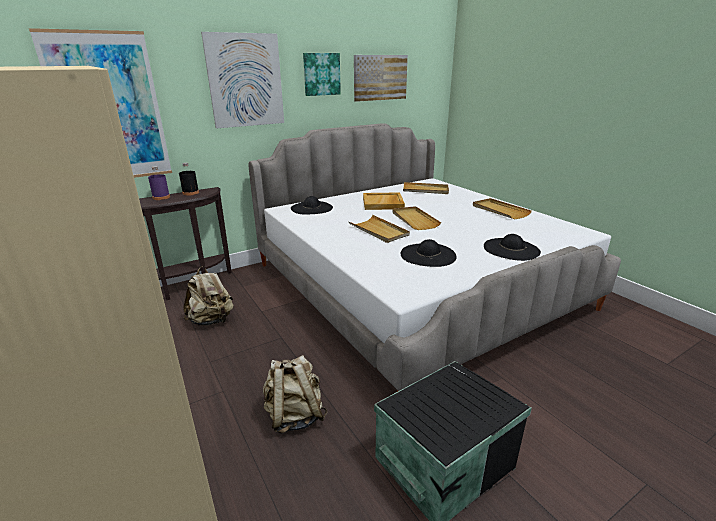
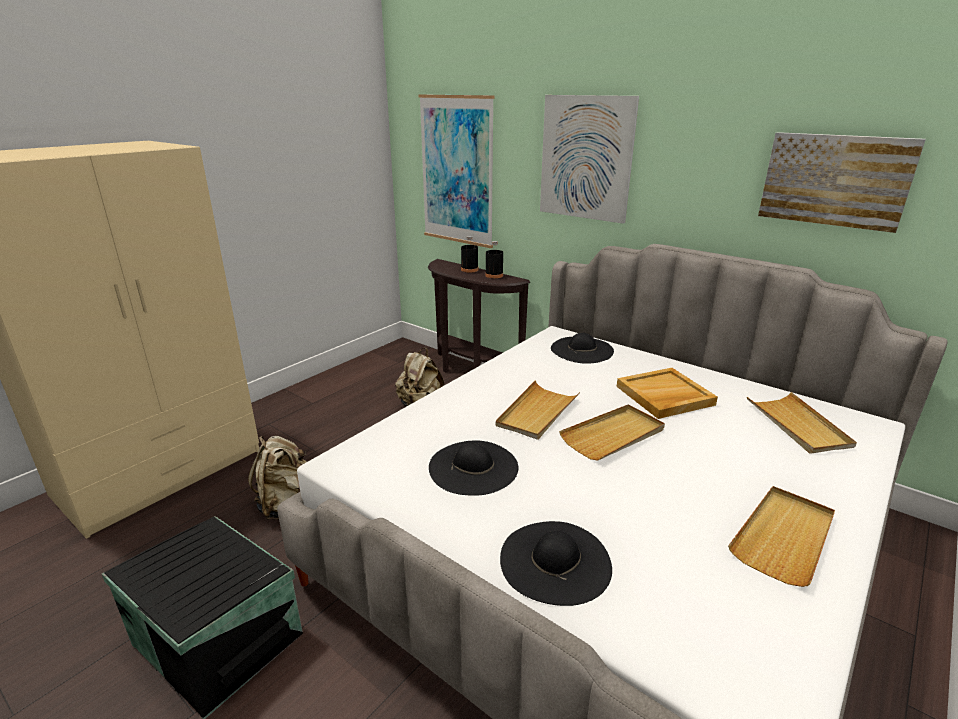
camera: 70 degrees right, 0 degrees up
purple bottle [148,166,170,200] -> black bottle [461,236,478,273]
picture [303,53,341,96] -> none

